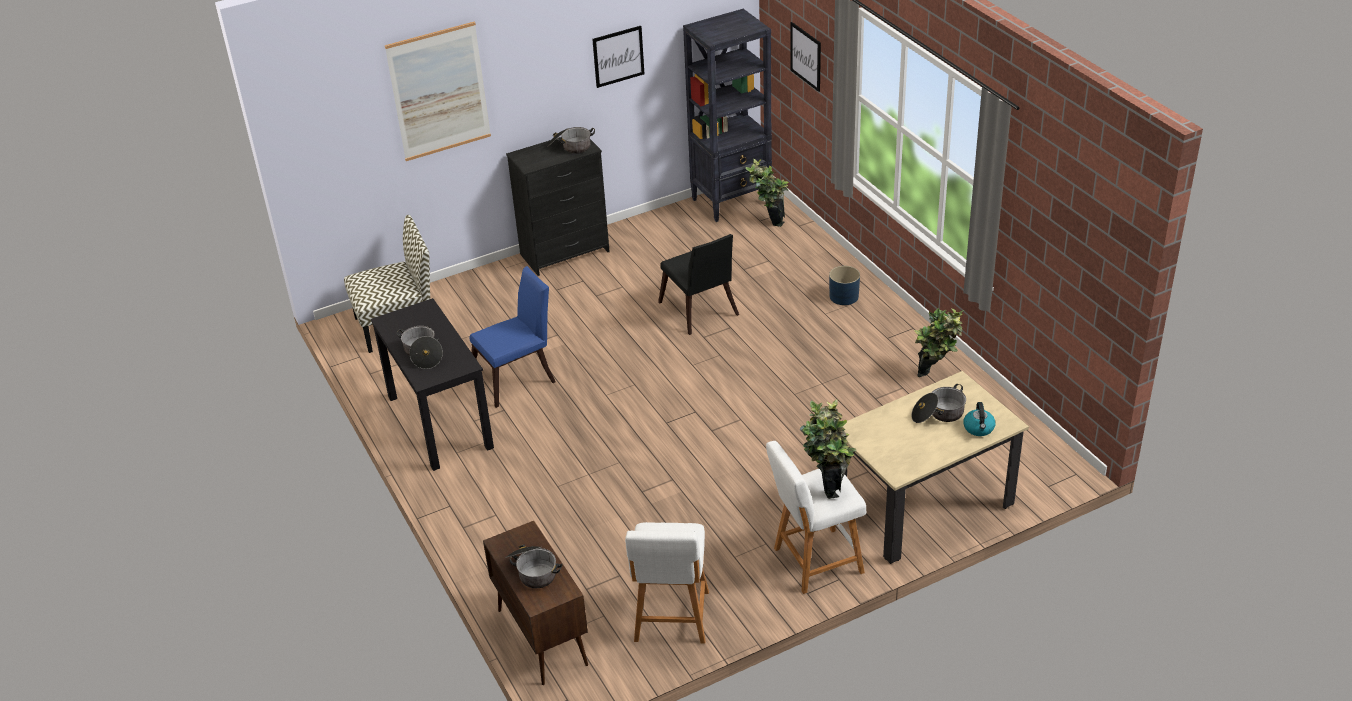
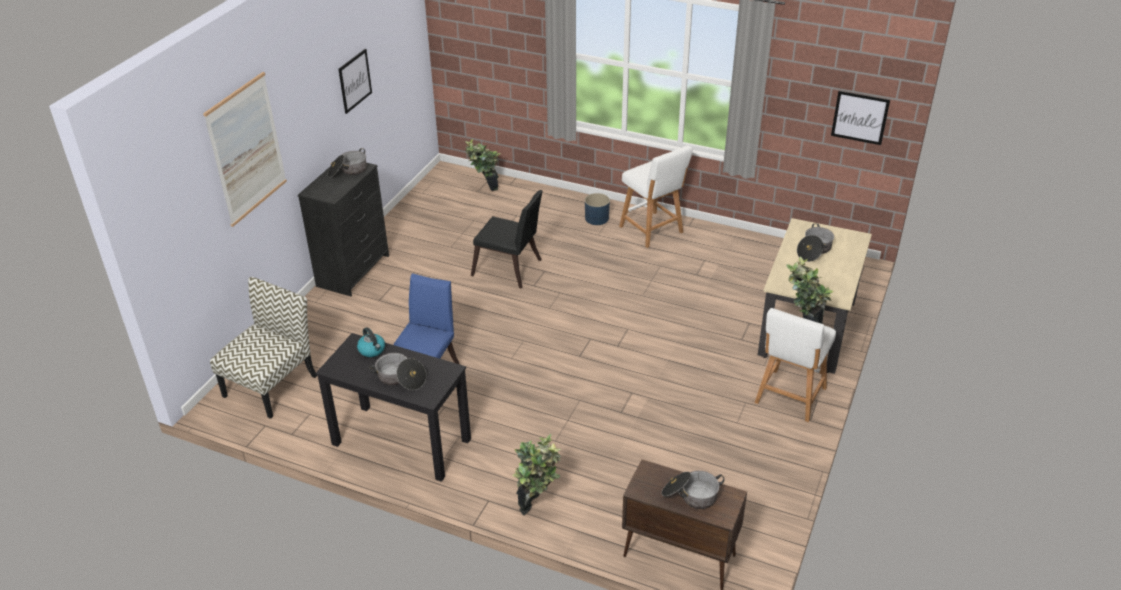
camera: 40 degrees left, 0 degrees up
white stool [625,522,709,644] -> white stool moved to [619,145,693,248]
black bookcase [683,9,772,222] -> none
picture [790,22,821,92] -> picture moved to [831,91,890,145]
potted plant [914,308,964,377] -> potted plant moved to [512,434,561,515]
kettle [964,402,996,436] -> kettle moved to [357,327,385,357]

